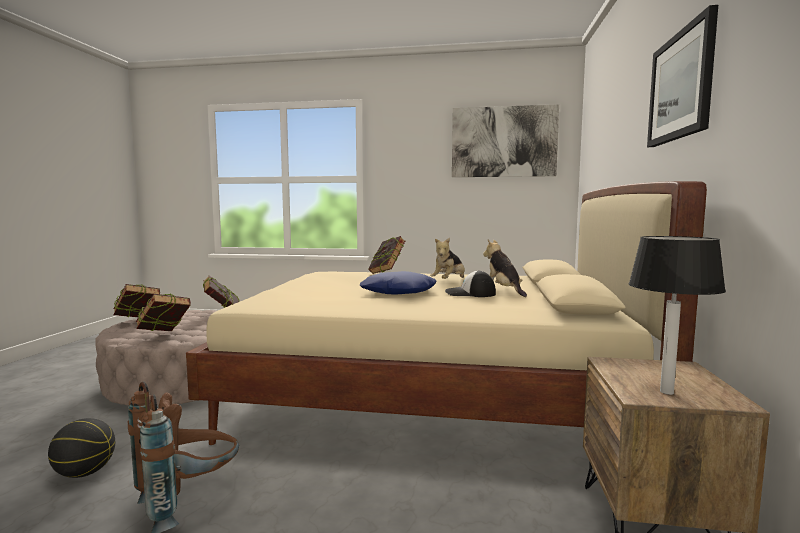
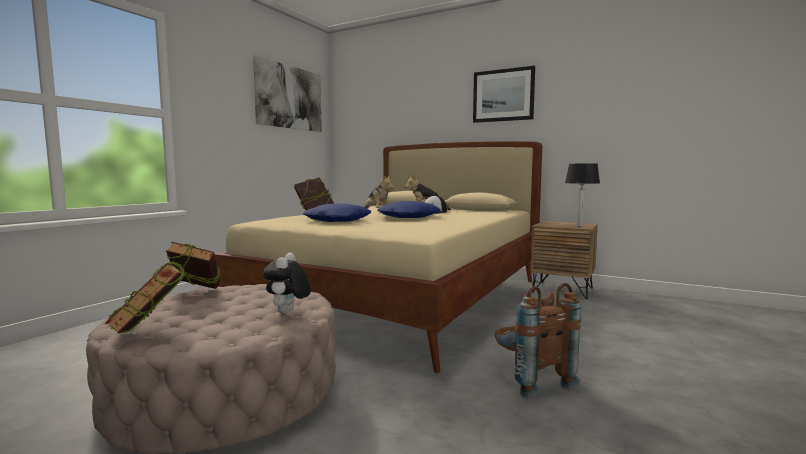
camera: 70 degrees left, 0 degrees up
basketball [48,418,115,478] -> none
book [136,294,191,331] -> plush toy [263,253,311,314]
none -> blue pillow [303,204,371,222]

